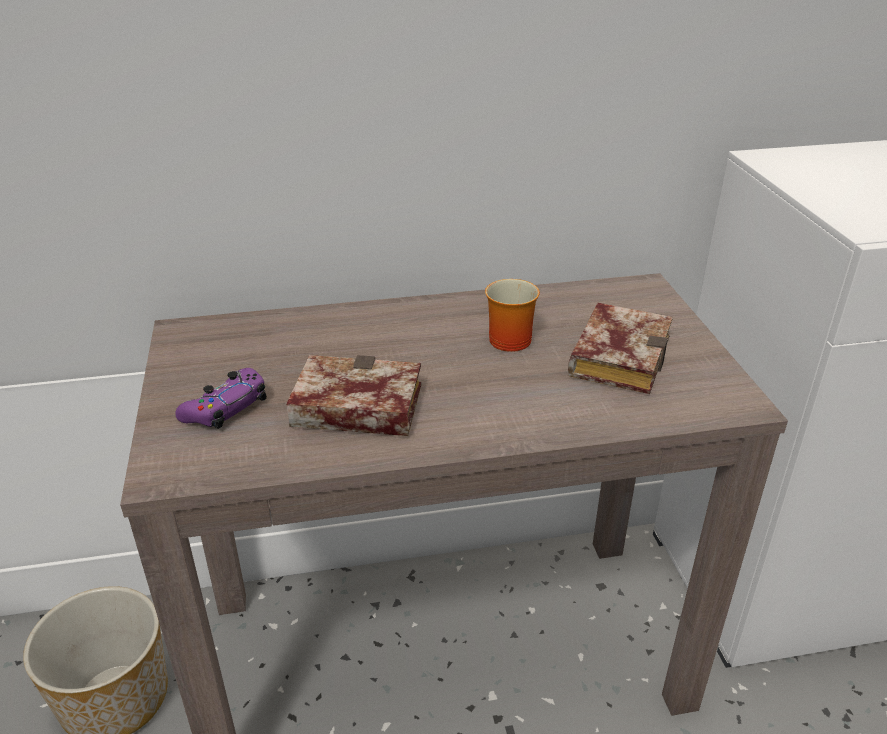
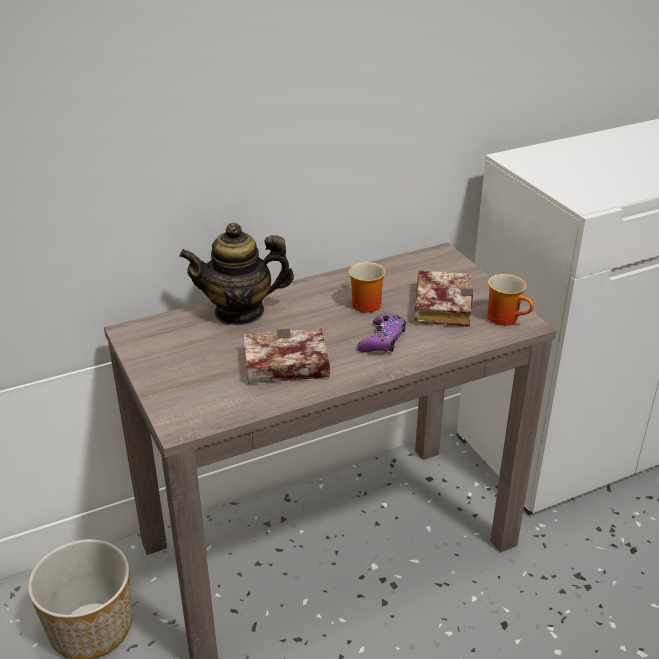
camera: 15 degrees left, 0 degrees up
purple game controller [175,368,267,429] -> purple game controller moved to [357,313,406,353]
none -> teapot [179,223,294,326]
none -> mug [487,274,534,326]

